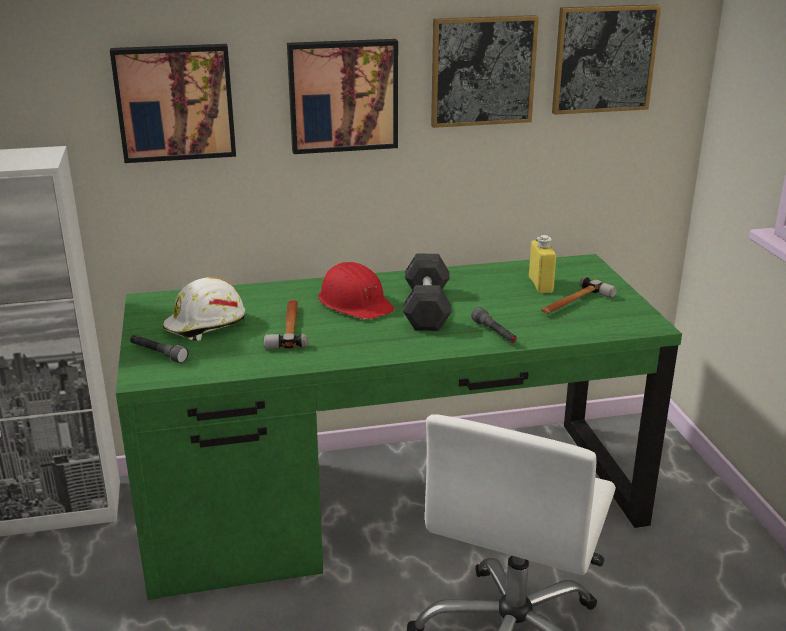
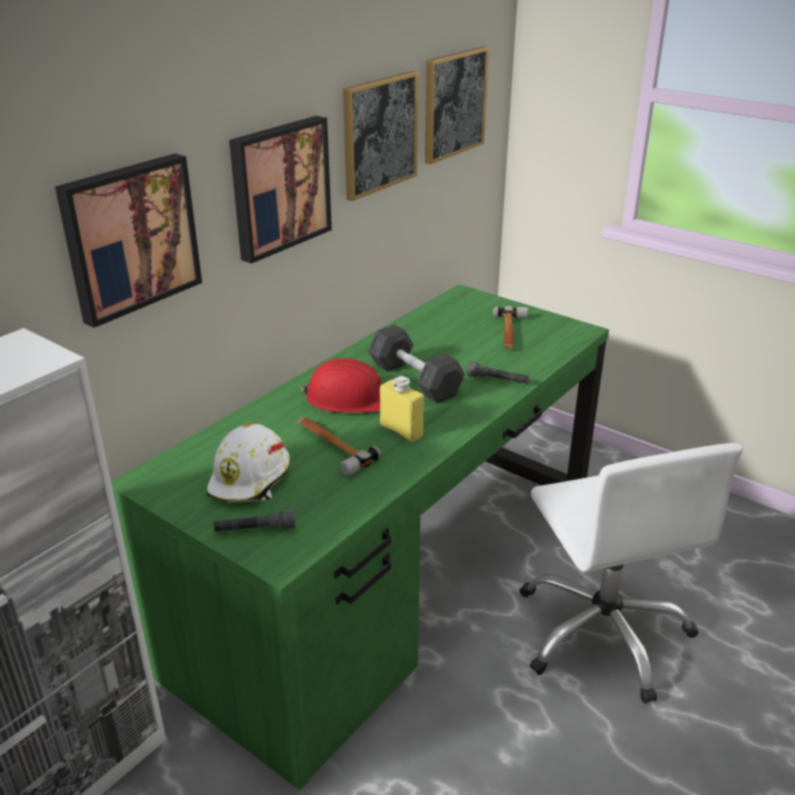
camera: 40 degrees left, 5 degrees up
yellow bottle [529,235,556,293] -> yellow bottle moved to [380,376,424,442]

